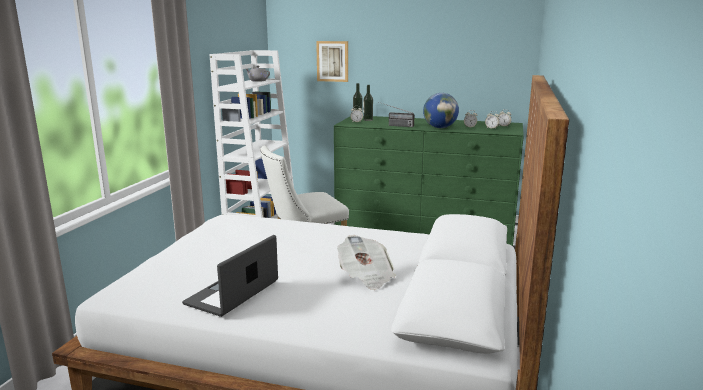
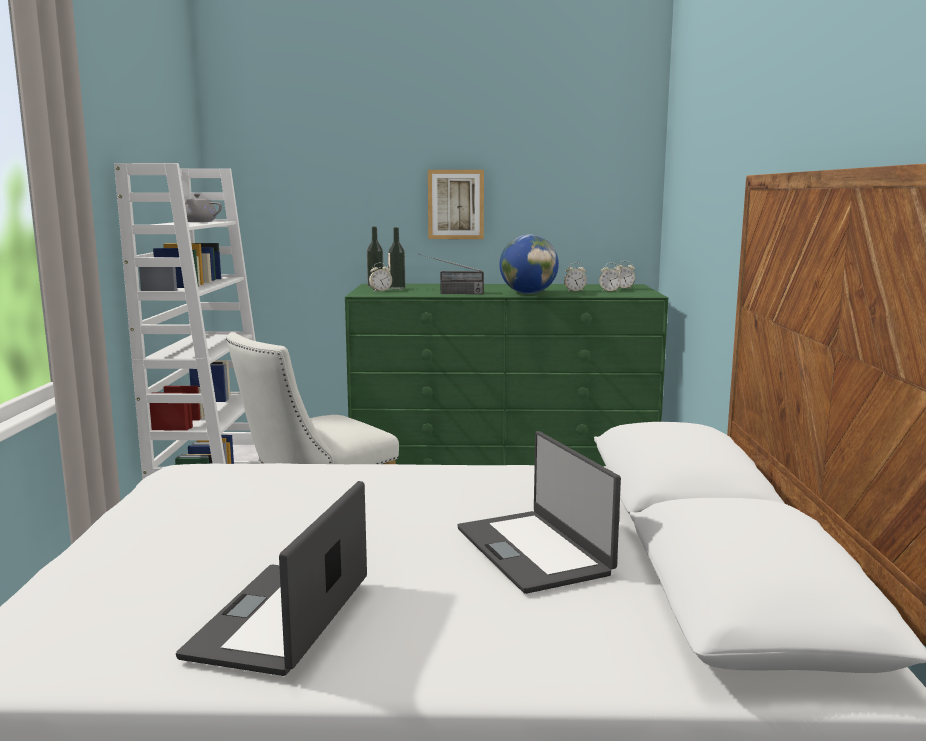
camera: 15 degrees left, 5 degrees down
picture [316,41,348,82] -> picture moved to [428,170,484,239]
newspaper [337,235,396,290] -> laptop [458,431,621,594]

